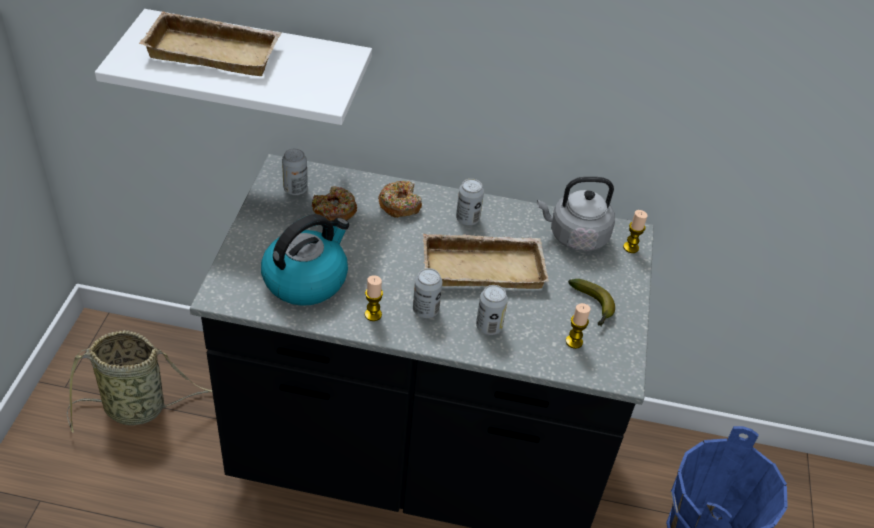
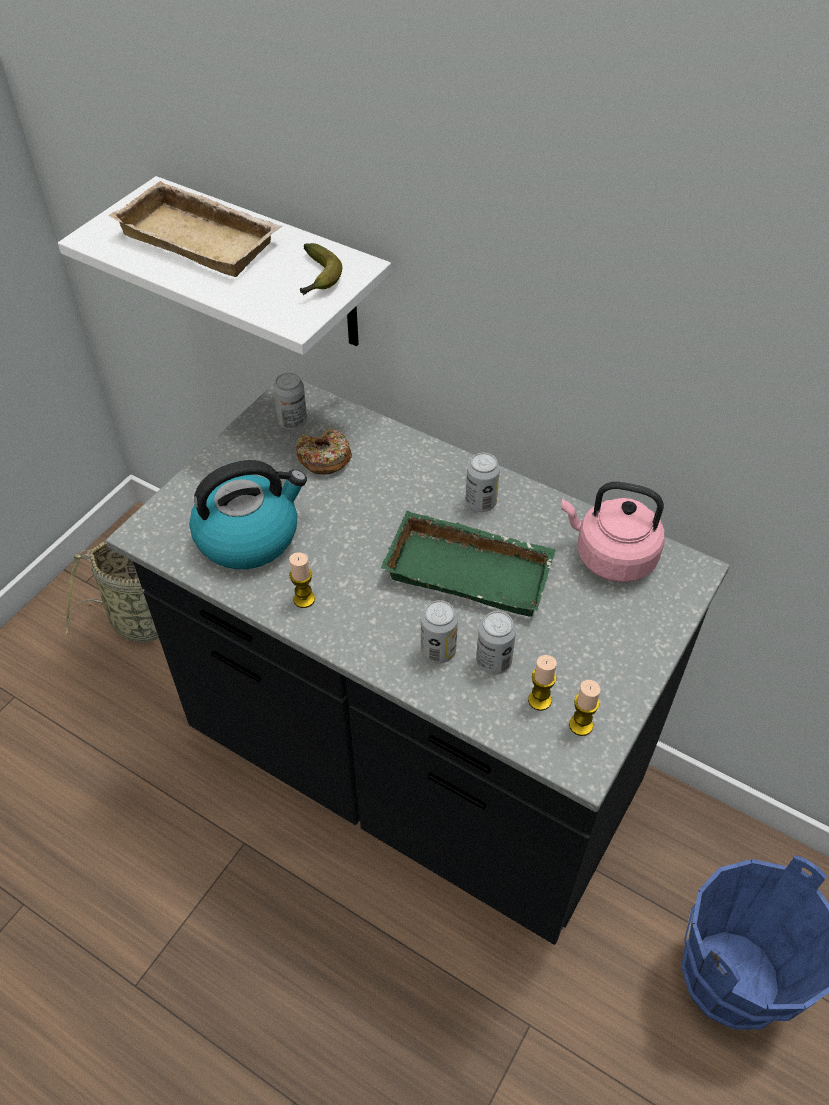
camera: 25 degrees right, 5 degrees up
donut [378,181,422,218] -> none
can [413,268,442,318] -> can moved to [476,611,516,675]
beige tray [423,234,549,289] -> green tray [381,511,556,617]
grey kettle [537,177,615,252] -> pink kettle [561,481,665,582]
banana [568,279,615,327] -> banana moved to [300,243,342,295]
candle [623,210,648,253] -> candle moved to [569,680,601,736]

